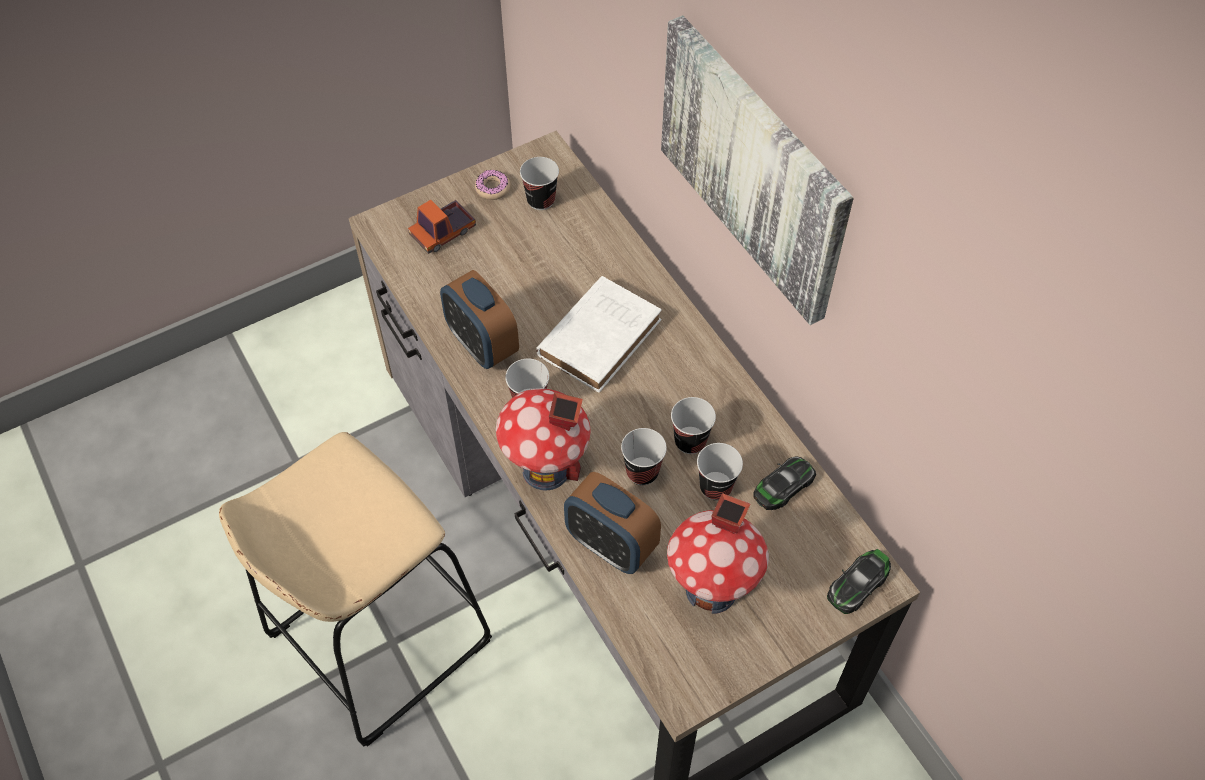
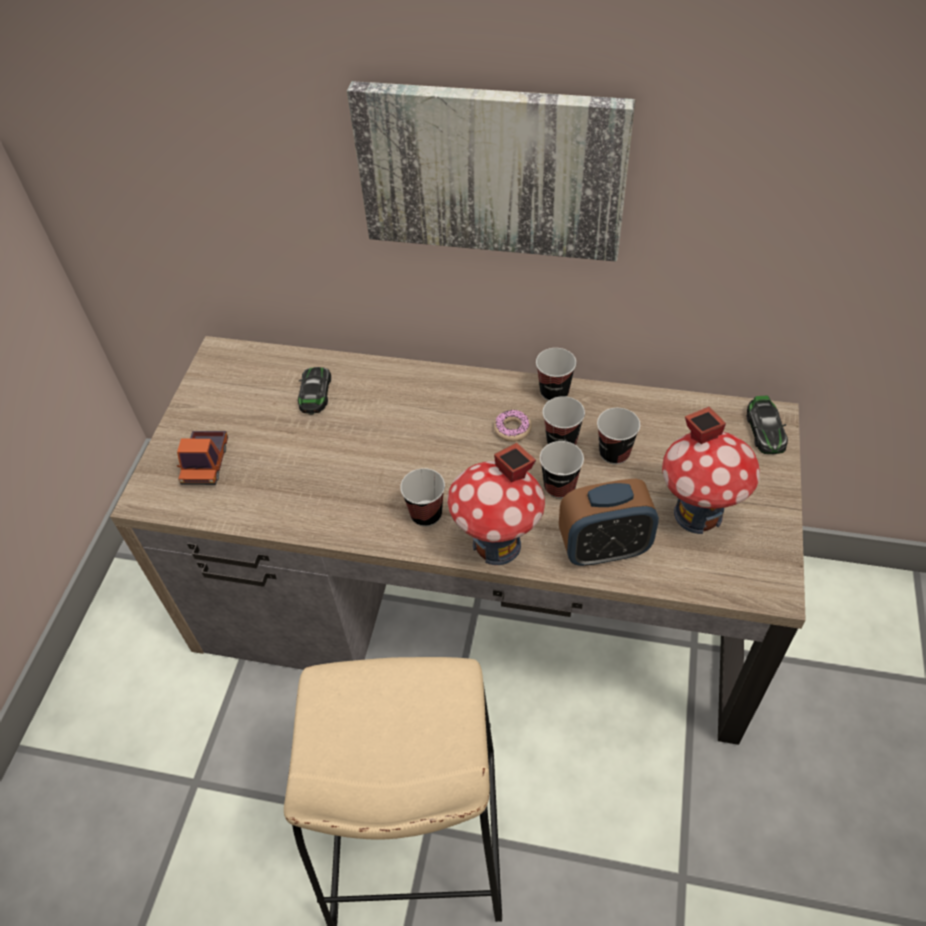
camera: 45 degrees left, 5 degrees down
alarm clock [440,270,519,369] -> none
donut [475,170,511,200] -> donut moved to [494,410,532,442]
cup [520,157,559,210] -> cup moved to [536,348,576,401]
white book [536,276,662,393] -> none
toy car [753,456,816,510] -> toy car moved to [298,367,331,415]

